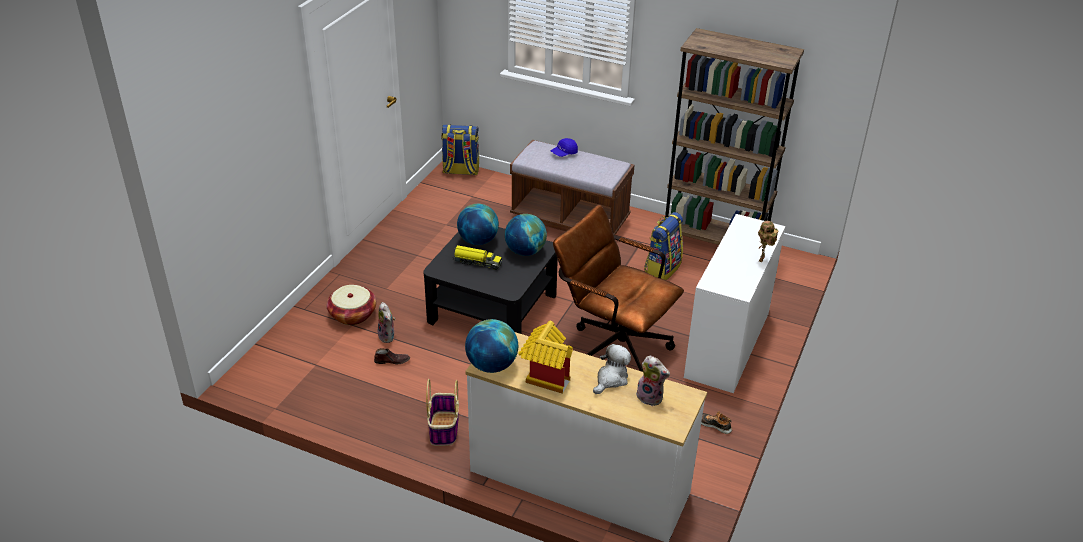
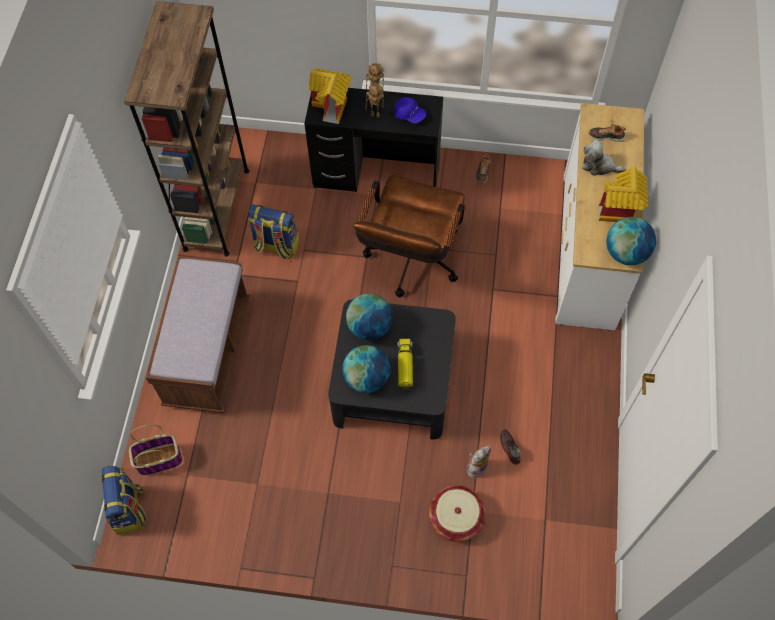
camera: 105 degrees left, 25 degrees up
basket [426,379,459,446] -> basket moved to [129,425,182,475]
blue cap [551,138,578,157] -> blue cap moved to [394,97,426,124]
plush toy [636,356,670,406] -> shoe [589,124,626,142]
white desk [684,214,785,393] -> black desk [304,88,443,192]
none -> toy house [309,68,352,124]
none -> toy robot [366,84,384,117]

